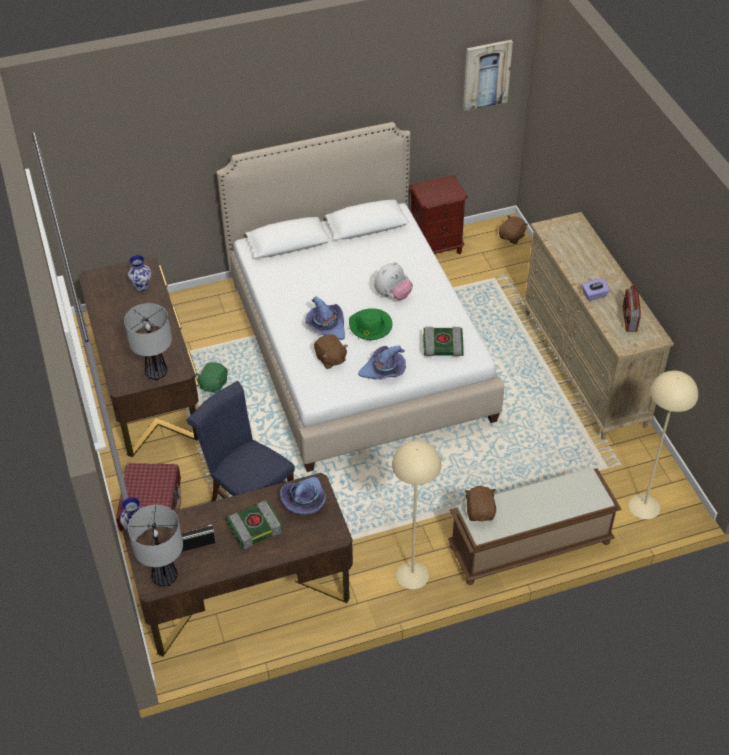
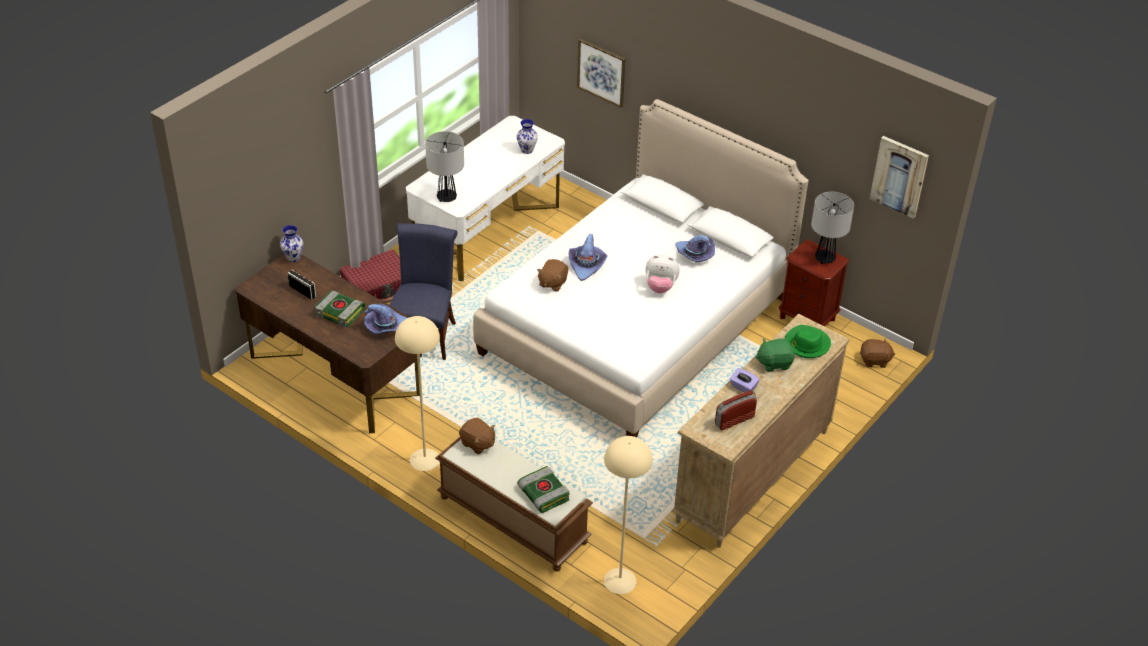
camera: 55 degrees right, 5 degrees down
brown desk [78,257,199,457] -> white desk [406,116,565,281]
table lamp [128,505,183,586] -> table lamp moved to [811,192,854,264]
green plush toy [196,362,228,393] -> green plush toy moved to [756,339,795,372]
green hat [349,308,392,340] -> green hat moved to [785,325,831,358]
purple hat [358,345,406,379] -> purple hat moved to [676,235,715,262]
book [423,327,464,356] -> book moved to [517,466,570,513]
brown plush toy [465,486,496,521] -> brown plush toy turned 75 degrees clockwise [459,418,495,454]
none -> picture [577,39,626,108]

